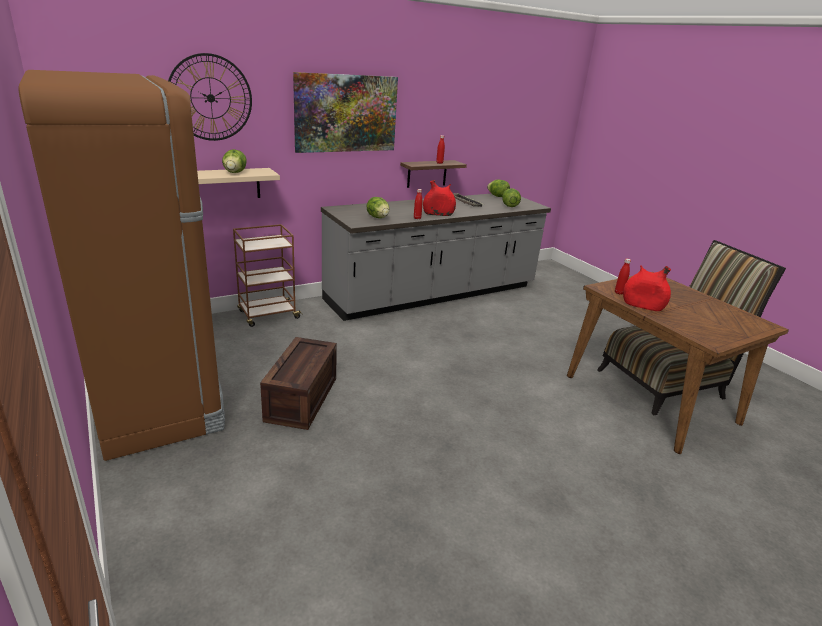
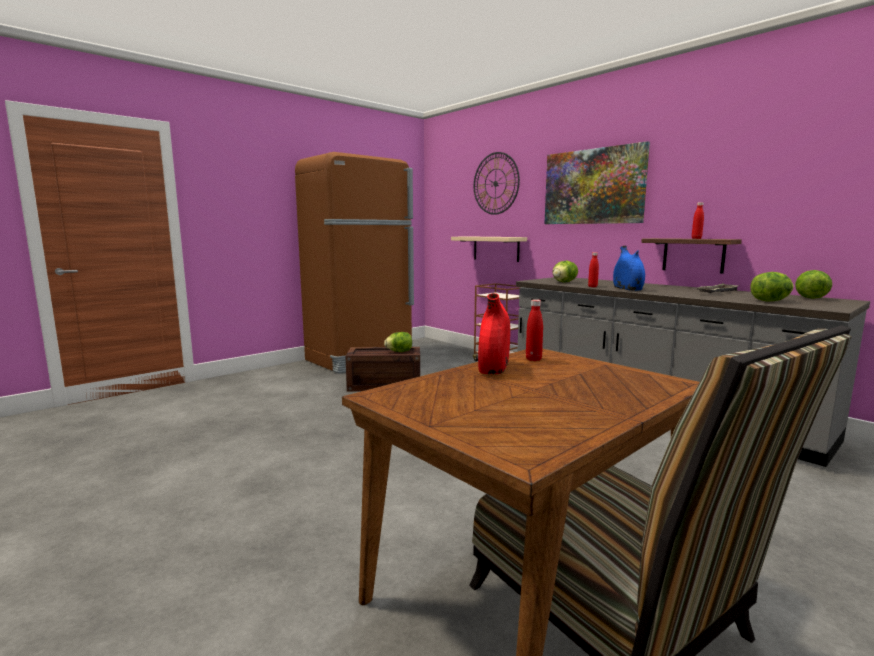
camera: 80 degrees right, 15 degrees down
lettuce [222,149,247,173] -> lettuce moved to [384,332,412,352]
red vase [423,180,456,216] -> blue vase [613,246,645,291]

